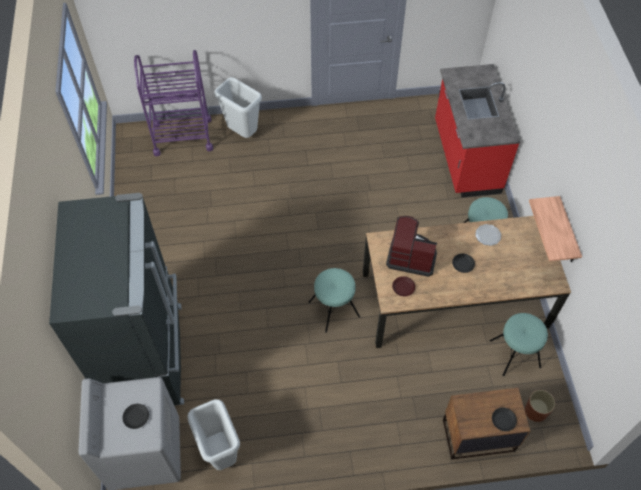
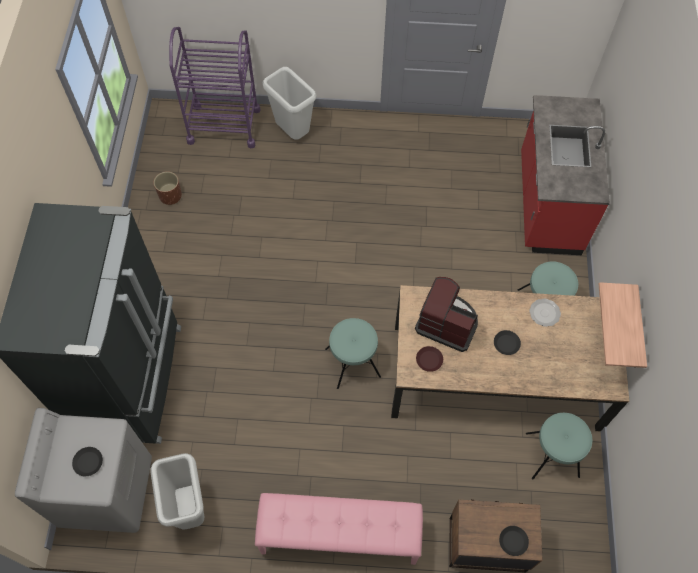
camera: 10 degrees right, 5 degrees up
brown planter [525,390,555,422] -> brown planter moved to [154,171,182,205]
none -> pink bench [255,493,423,565]

